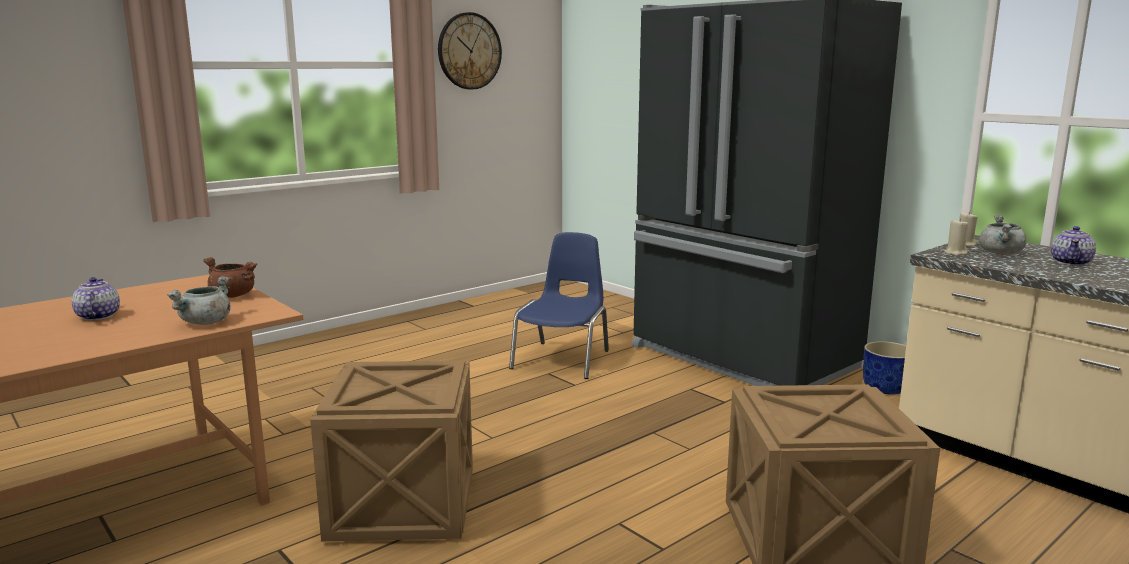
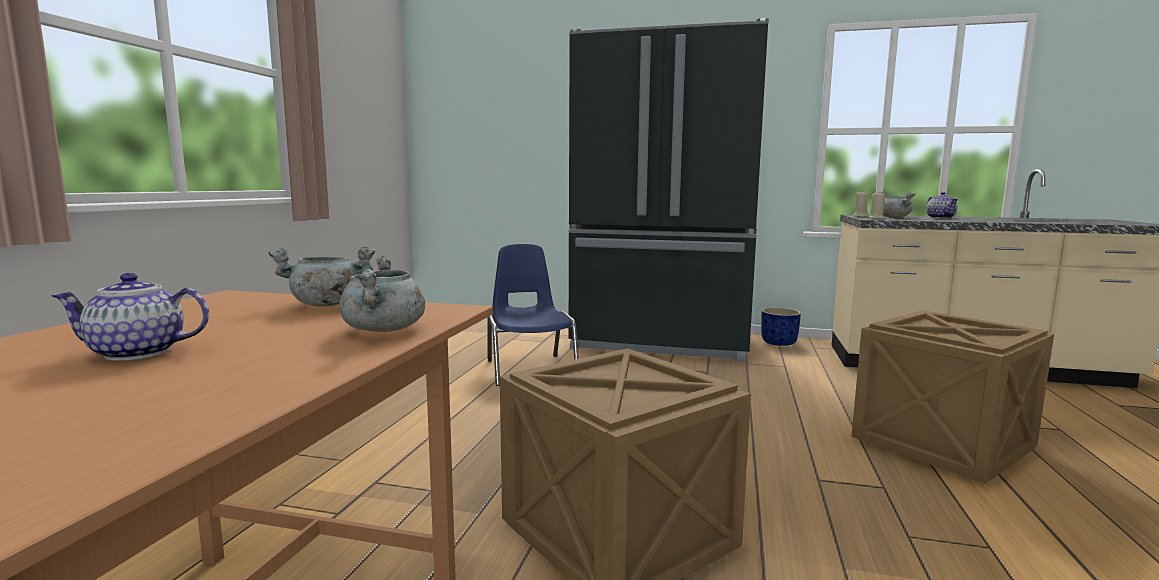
camera: 35 degrees left, 5 degrees down
teapot [72,277,120,321] -> teapot turned 45 degrees counterclockwise [52,273,209,361]
brown cooking pot [203,257,257,298] -> grey cooking pot [268,246,375,306]
wall clock [438,12,502,90] -> none

